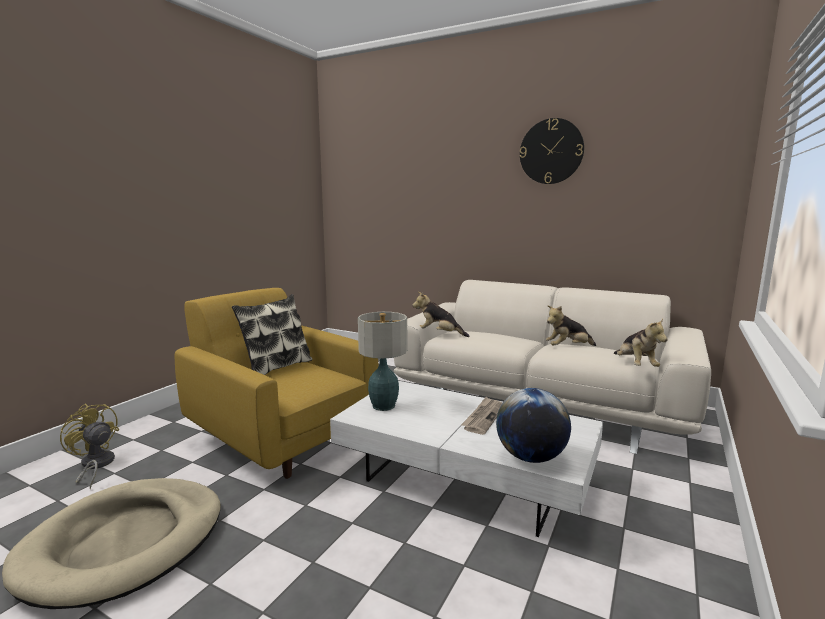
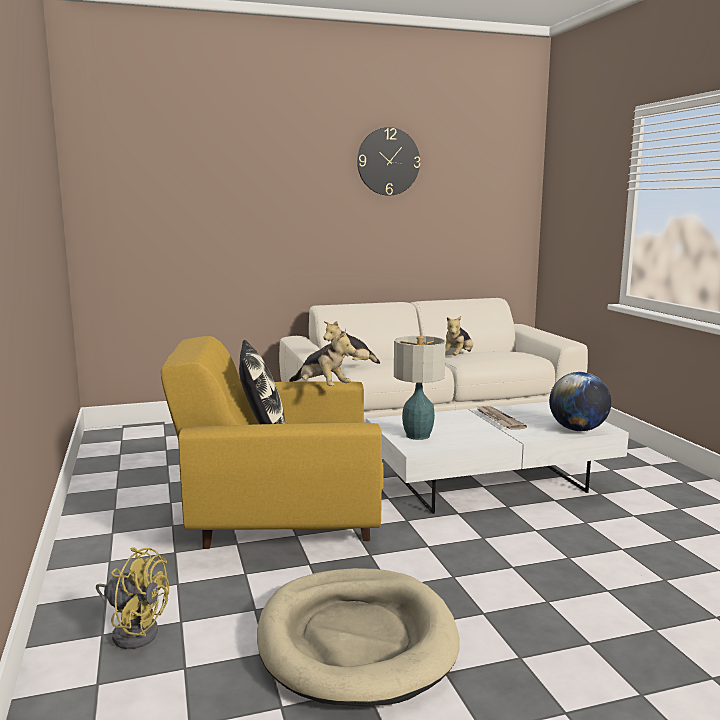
camera: 45 degrees left, 0 degrees up
yellow fan [60,403,119,489] -> yellow fan turned 150 degrees counterclockwise [96,548,169,649]
plush toy [614,319,668,367] -> plush toy moved to [289,329,356,386]

